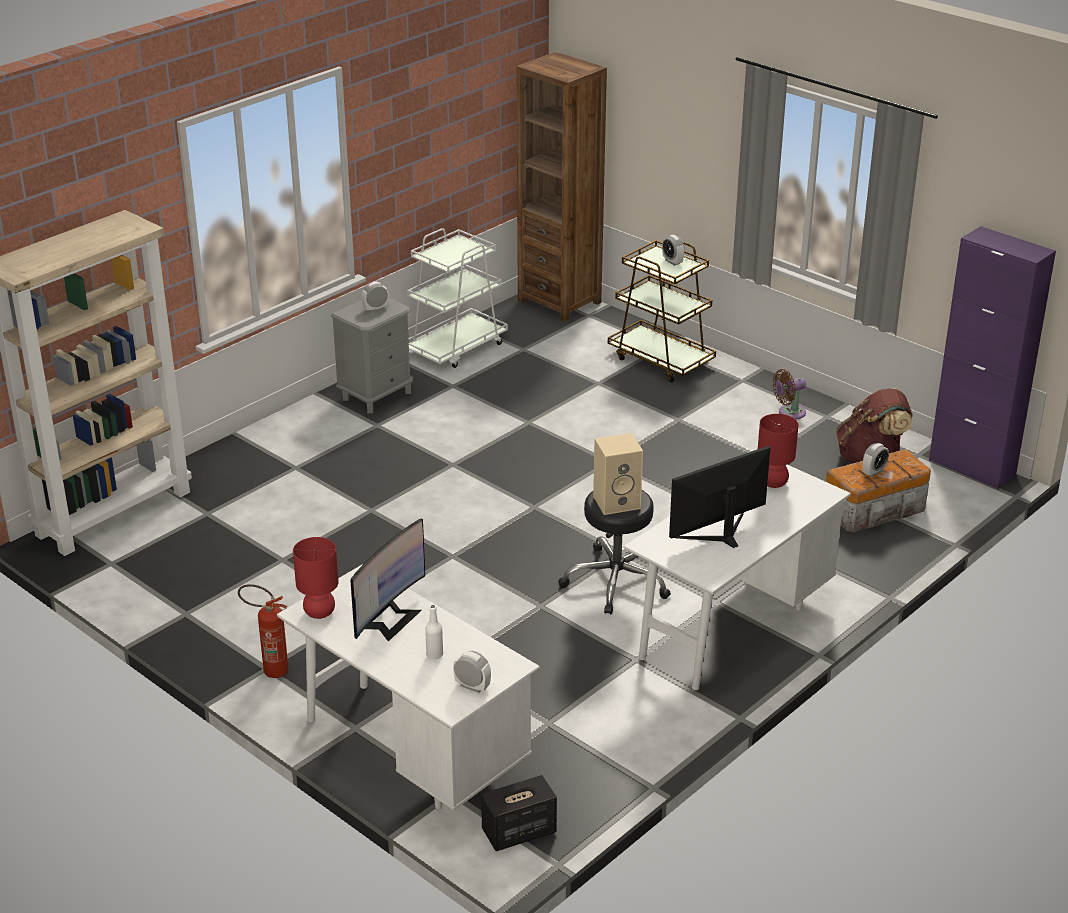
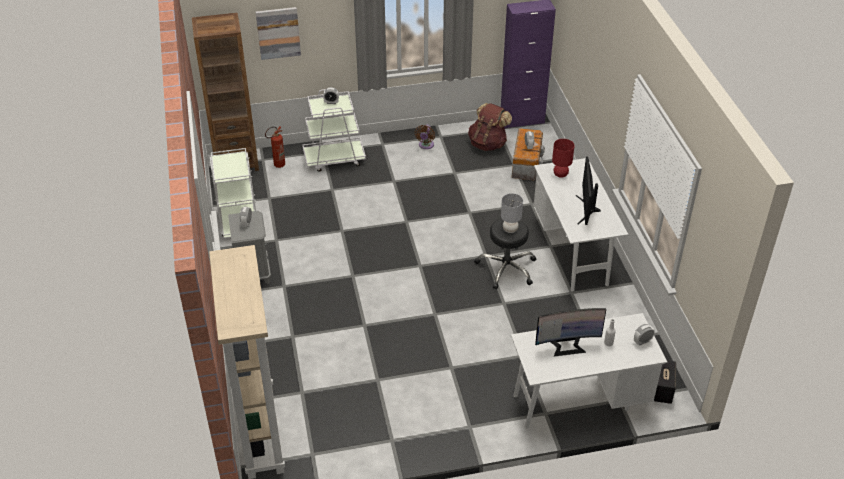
camera: 55 degrees left, 10 degrees up
fire extinguisher [238,584,288,678] -> fire extinguisher moved to [265,126,285,168]
red table lamp [293,537,339,619] -> none
monitor [350,518,425,642] -> monitor turned 105 degrees clockwise [535,308,606,356]
beige speaker [593,433,643,515] -> grey table lamp [501,193,523,233]
brown cart [608,240,716,382] -> white cart [302,88,366,172]
none -> picture [256,7,301,60]

